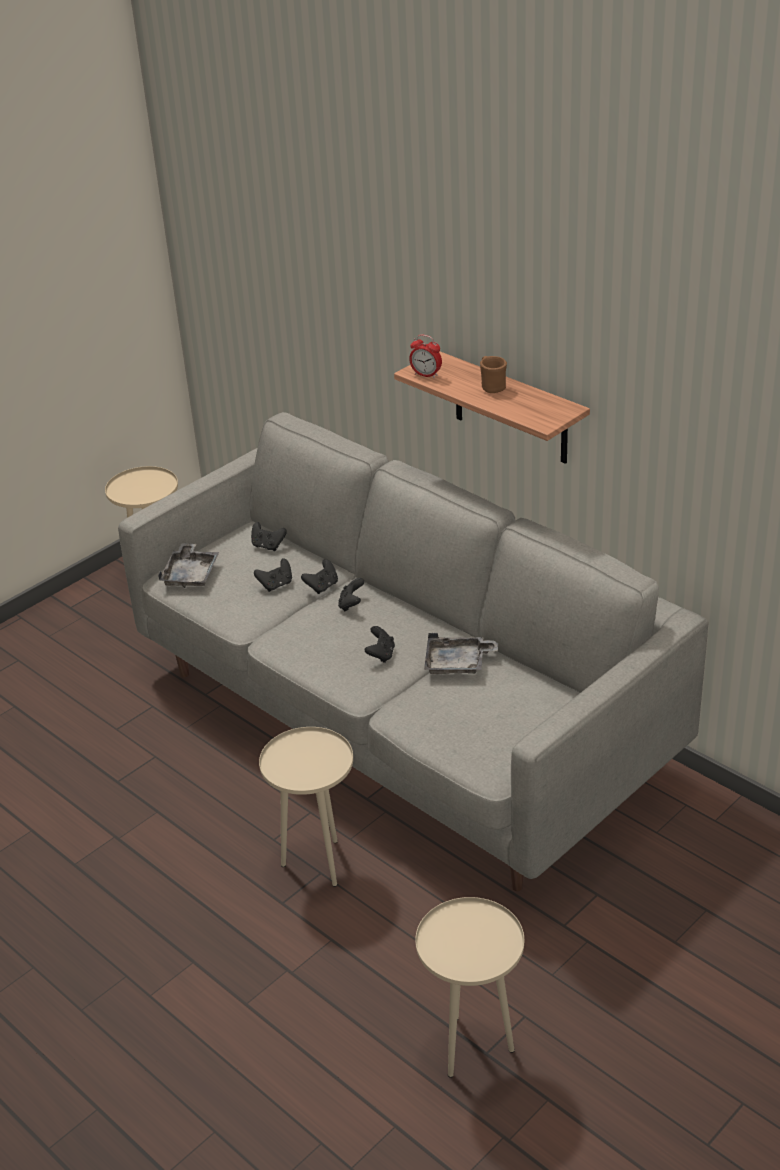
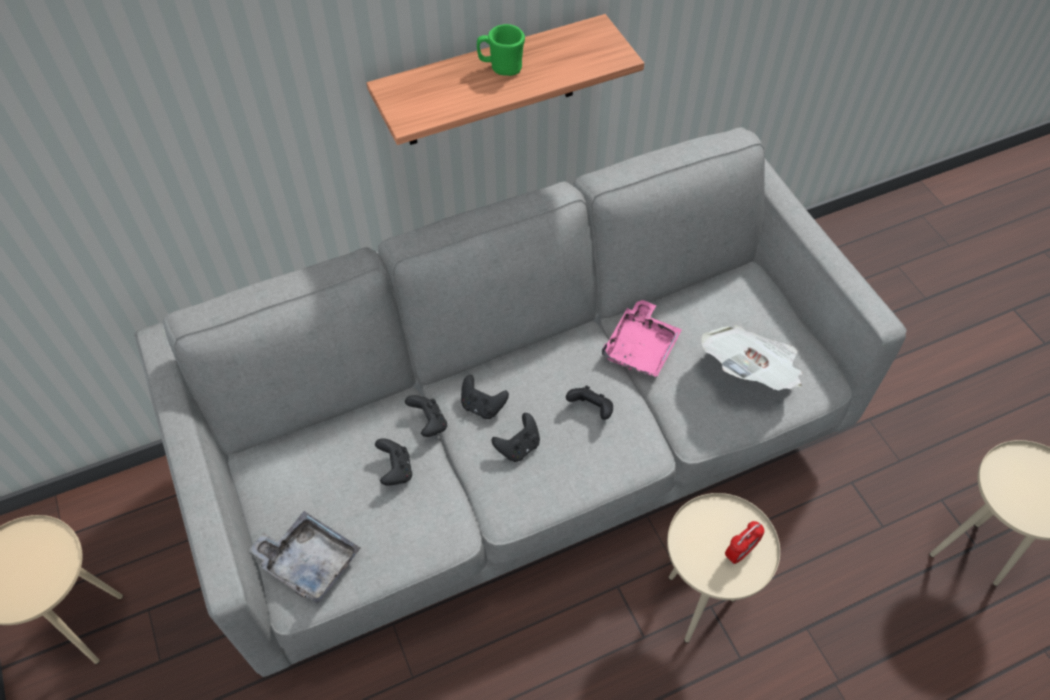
camera: 70 degrees left, 20 degrees up
black game controller [251,522,287,551] -> black game controller moved to [491,413,540,462]
alarm clock [409,334,442,378] -> alarm clock moved to [725,521,764,565]
grey tray [424,633,498,674] -> pink tray [602,300,682,378]
brown mug [480,356,507,393] -> green mug [477,24,525,76]
none -> newspaper [701,325,802,391]

